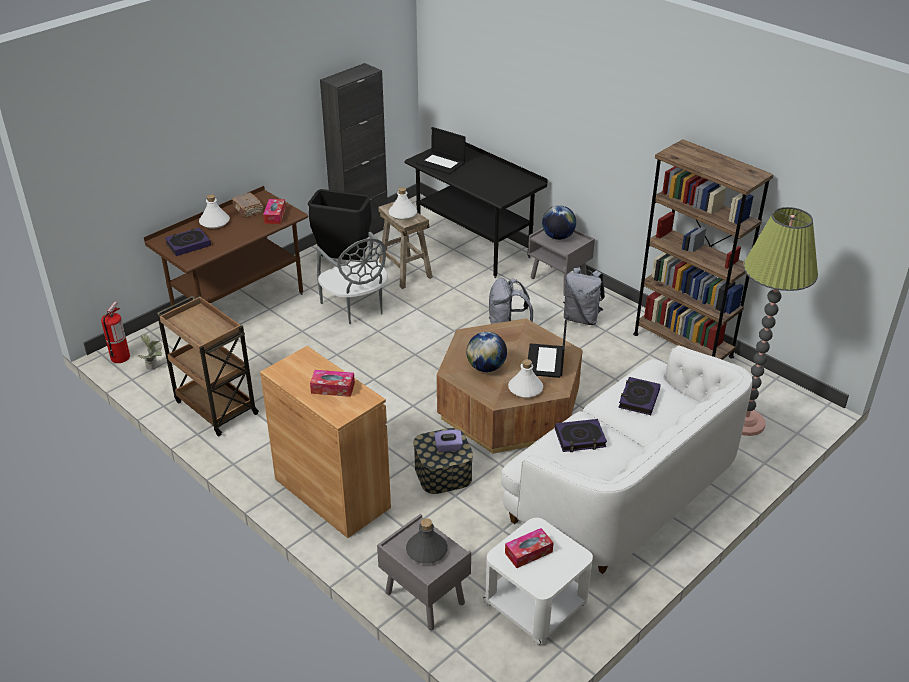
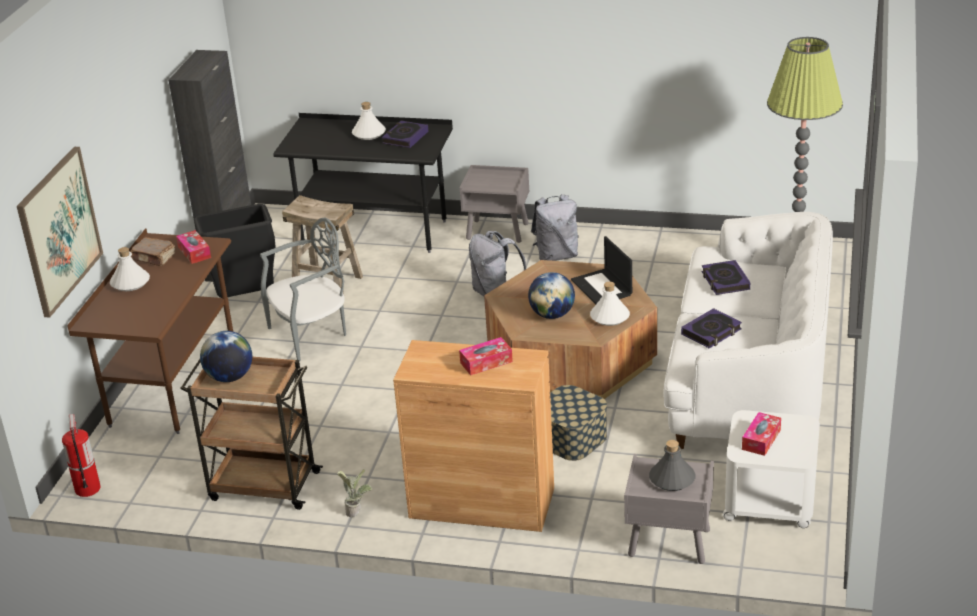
camera: 30 degrees left, 5 degrees down
potted plant [137,334,162,370] -> potted plant moved to [337,469,372,517]
book [165,228,211,256] -> book moved to [382,121,429,148]
grey chair [316,232,388,324] -> grey chair turned 60 degrees counterclockwise [260,217,346,361]
white bottle [389,187,417,220] -> white bottle moved to [352,102,386,140]
laptop [416,127,465,175] -> none
purple tissue box [434,430,463,452] -> none
globe [542,205,576,240] -> globe moved to [200,331,252,382]
brown bookcase [633,139,774,360] -> none
none -> picture [17,147,103,318]

